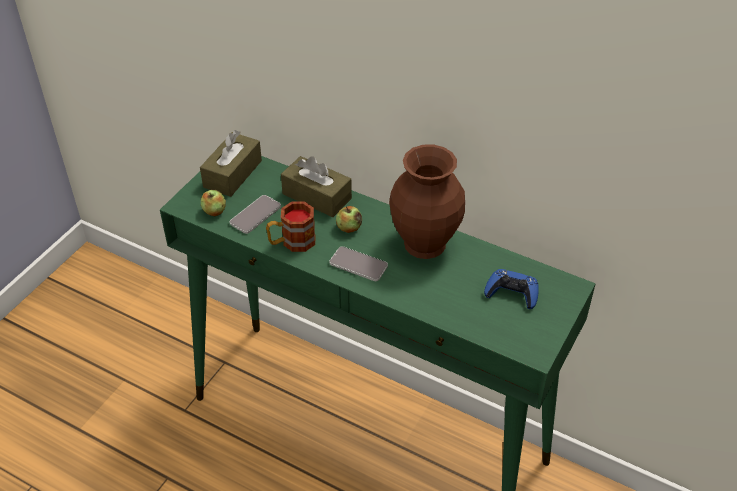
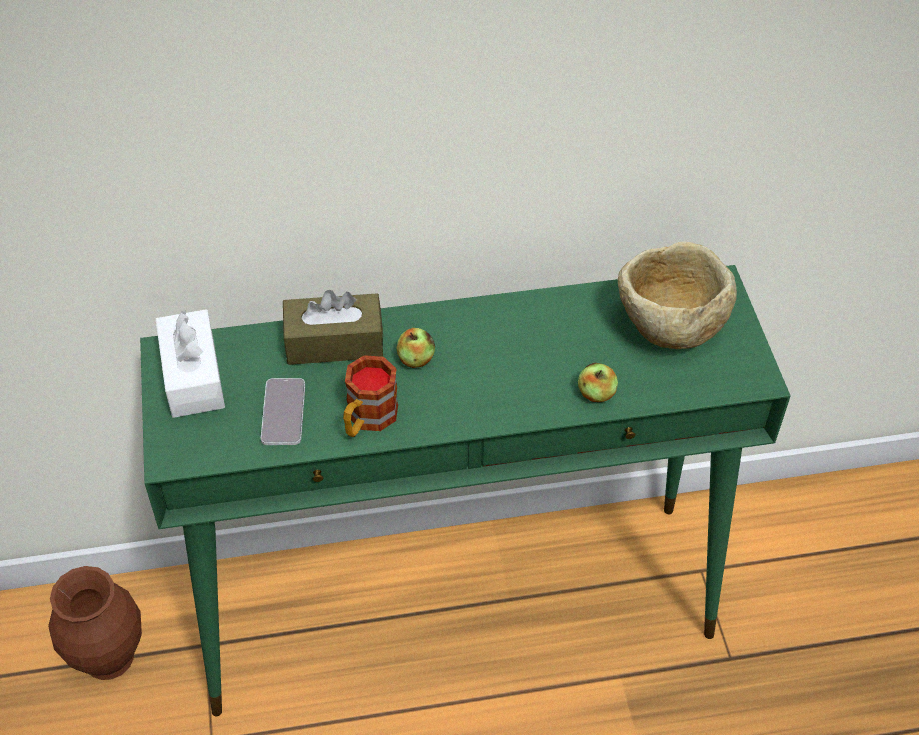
camera: 40 degrees left, 5 degrees up
brown tissue box [200,130,262,197] -> white tissue box [156,309,225,418]
apple [201,190,226,216] -> apple moved to [578,363,618,402]
phone [330,246,388,281] -> none
brown vase [389,144,465,259] -> brown vase moved to [48,566,142,680]
blue game controller [484,269,539,309] -> beige bowl [618,241,737,349]

